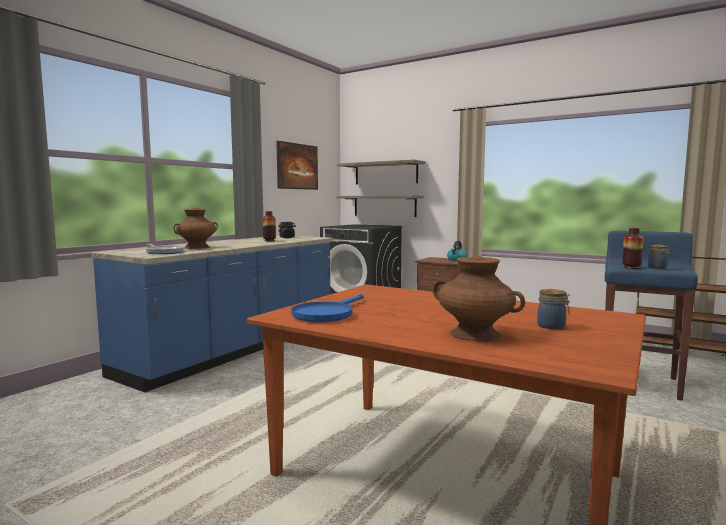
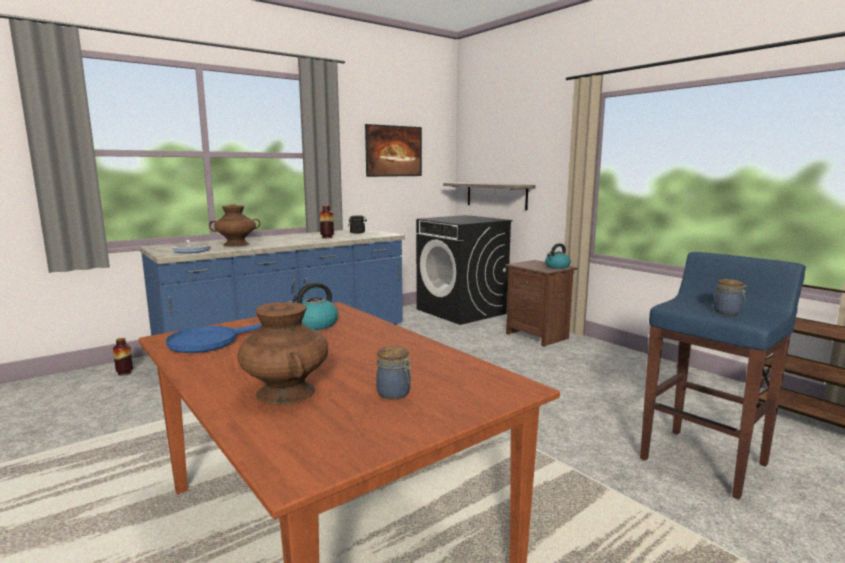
camera: 20 degrees right, 5 degrees up
shelf [337,160,426,185] -> none
vase [622,228,643,269] -> vase moved to [113,338,133,376]
none -> kettle [288,283,338,330]

